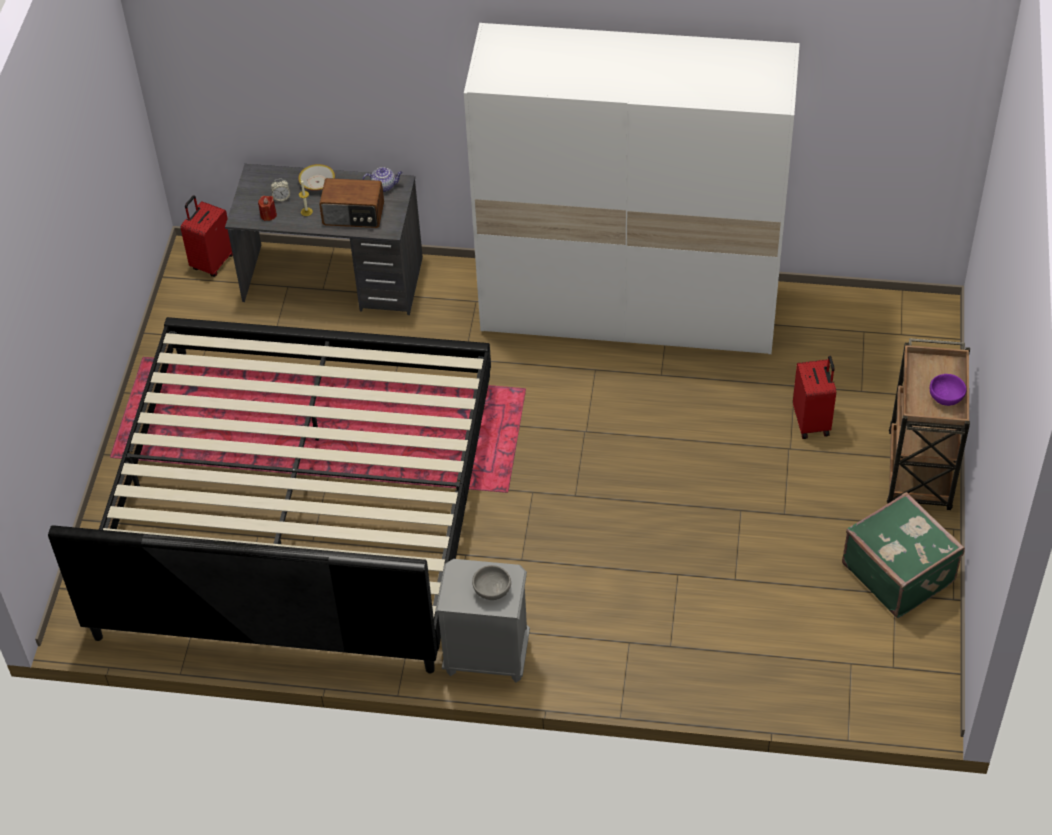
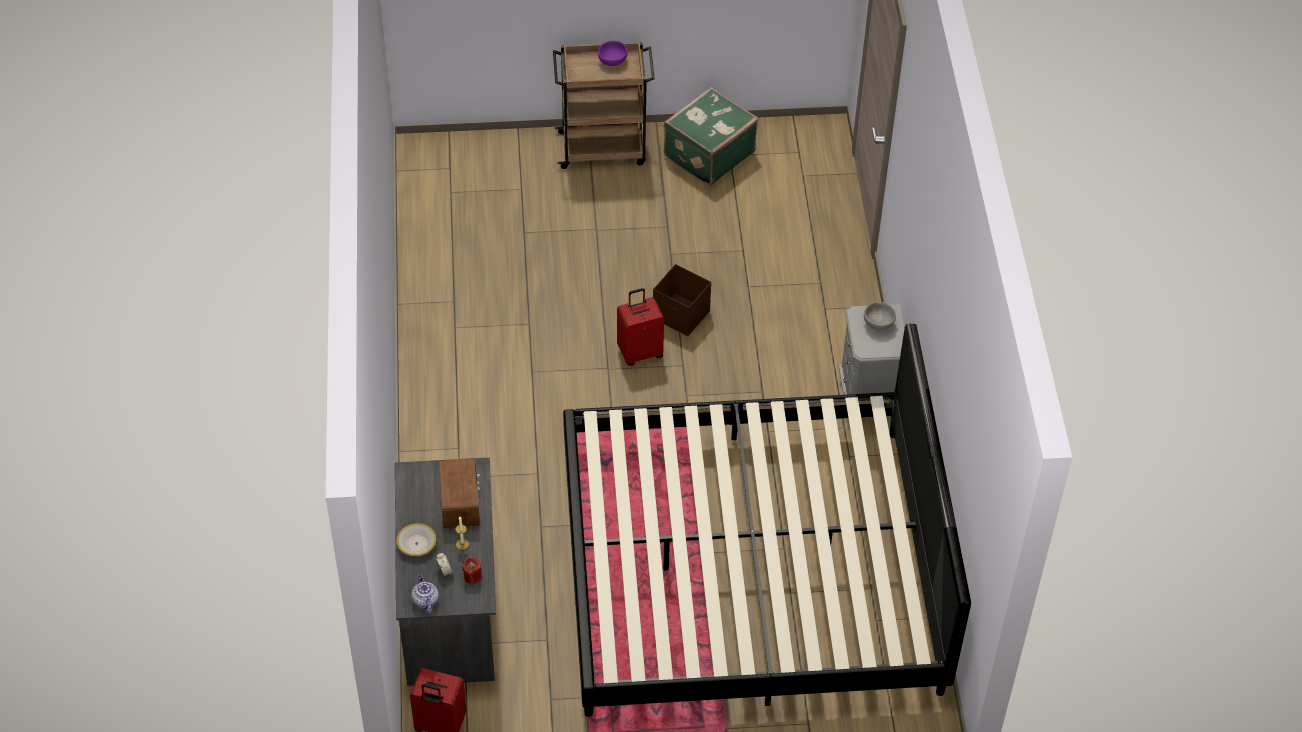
camera: 105 degrees left, 0 degrees up
teapot [363,167,403,192] -> teapot moved to [411,573,439,614]
white wardrobe [464,23,800,354] -> none
red suitcase [793,356,836,439] -> red suitcase moved to [617,288,664,366]
none -> brown storage box [653,264,711,336]

